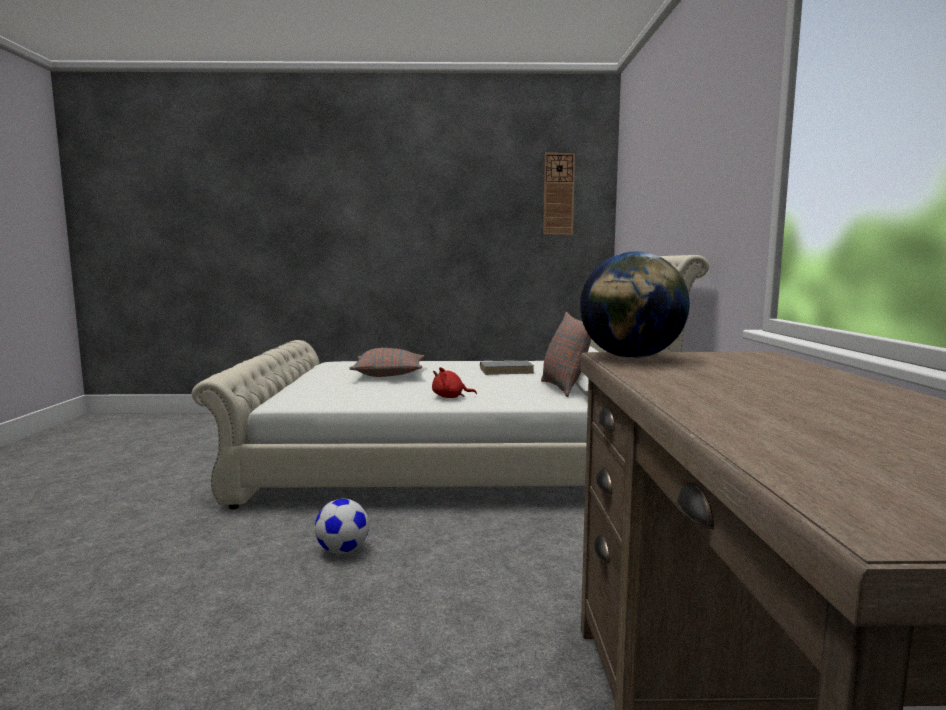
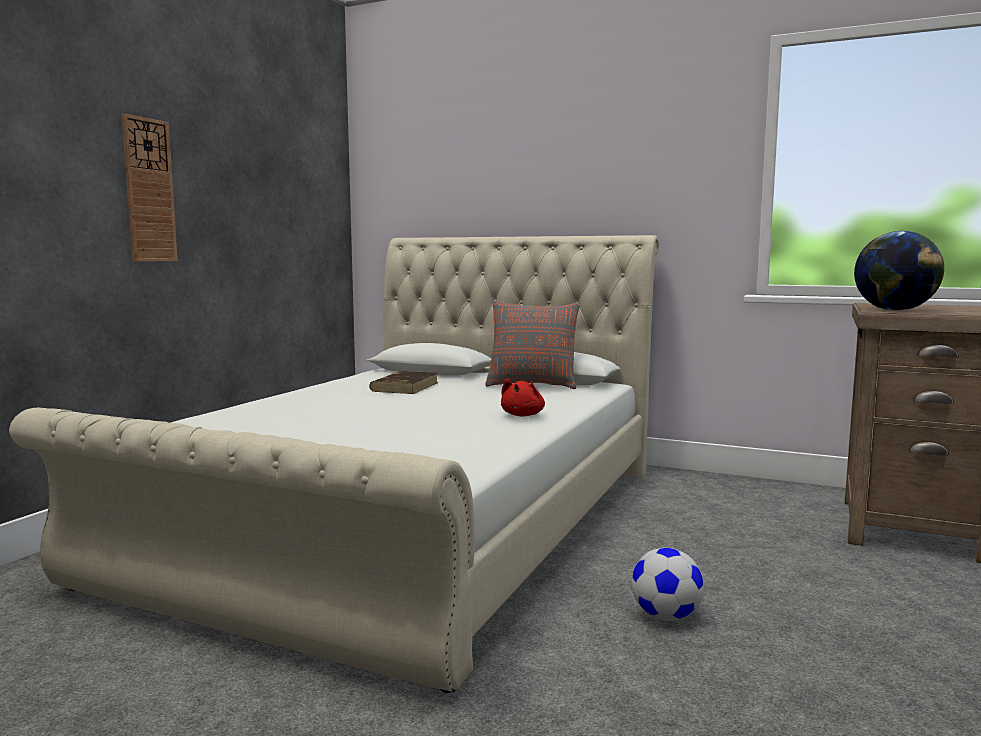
camera: 65 degrees left, 0 degrees up
grey pillow [349,348,424,377] -> none
grey book [480,361,534,375] -> brown book [369,371,438,394]
wall clock [543,153,575,235] -> wall clock moved to [122,114,178,262]

